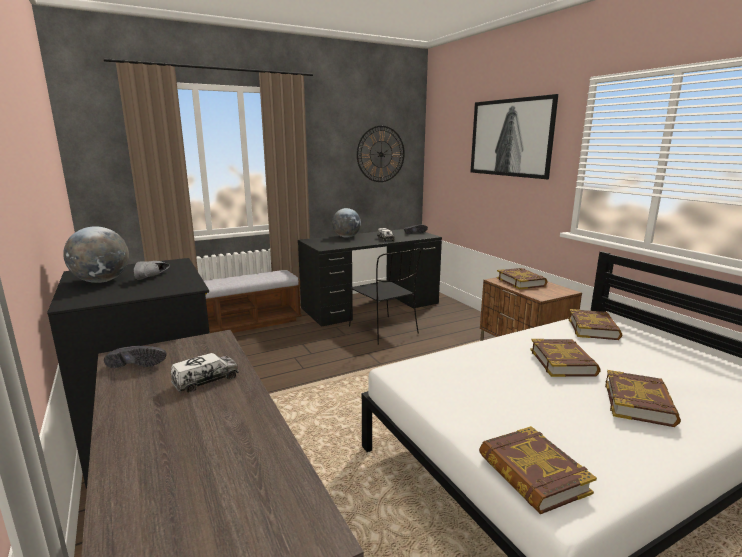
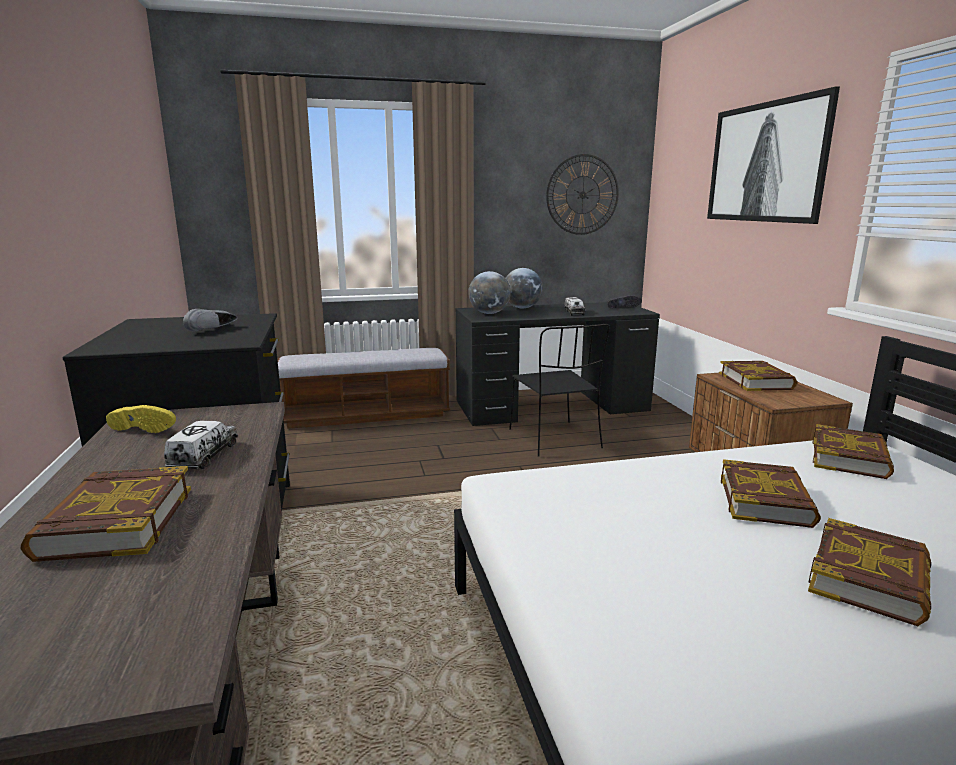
camera: 15 degrees right, 0 degrees up
globe [63,226,129,283] -> globe moved to [468,271,511,314]
black shoe [104,346,167,368] -> yellow shoe [106,405,176,433]
toy truck [171,353,239,392] -> toy truck turned 60 degrees counterclockwise [164,421,238,469]
book [479,426,597,514] -> book moved to [21,466,191,562]

